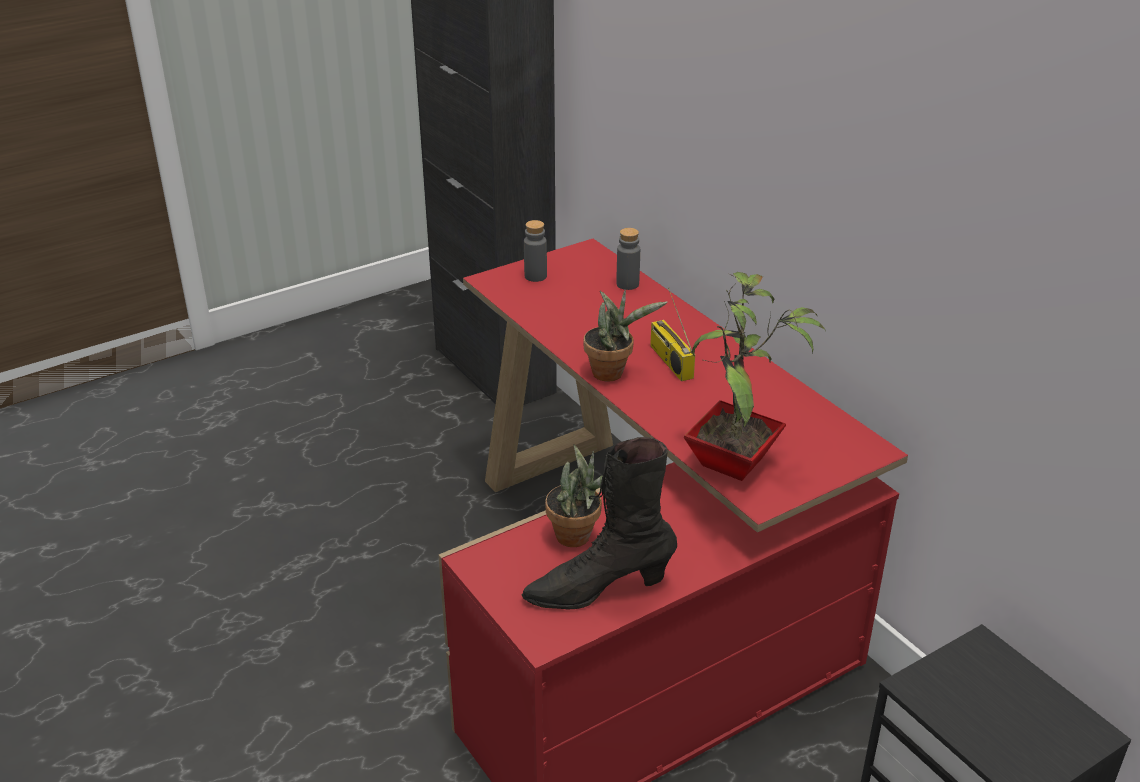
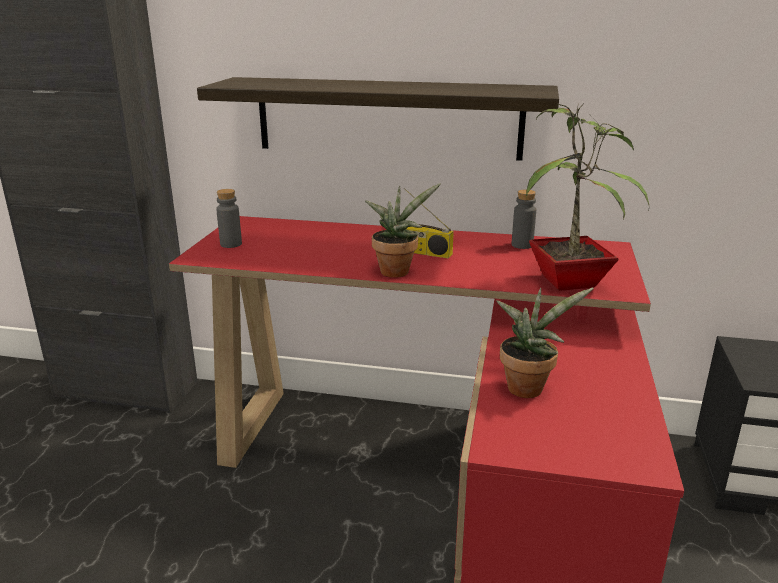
camera: 45 degrees left, 10 degrees down
black boot [522,437,677,610] -> none
grey bottle [616,228,640,290] -> grey bottle moved to [512,190,536,249]
none -> shelf [197,77,559,161]

